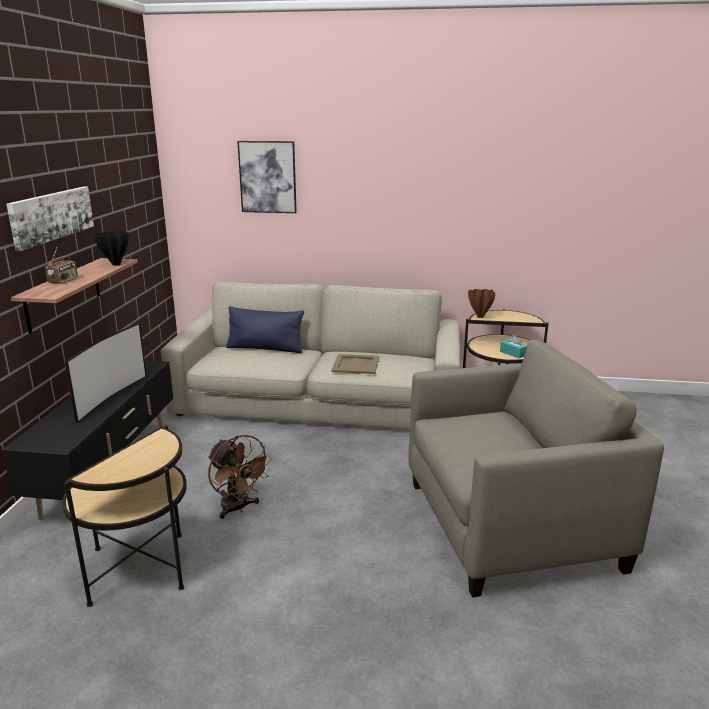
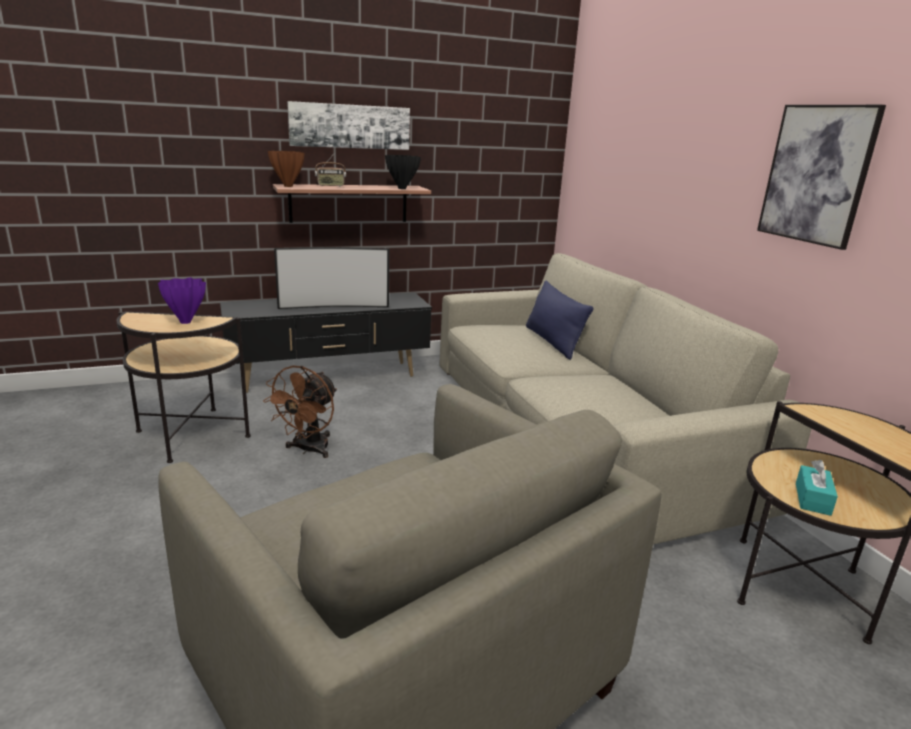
camera: 60 degrees right, 0 degrees up
picture [237,141,297,213] -> picture moved to [757,105,886,250]
beige tray [332,354,379,374] -> none
brown vase [468,289,495,318] -> brown vase moved to [268,151,305,187]
none -> purple vase [158,277,206,324]

